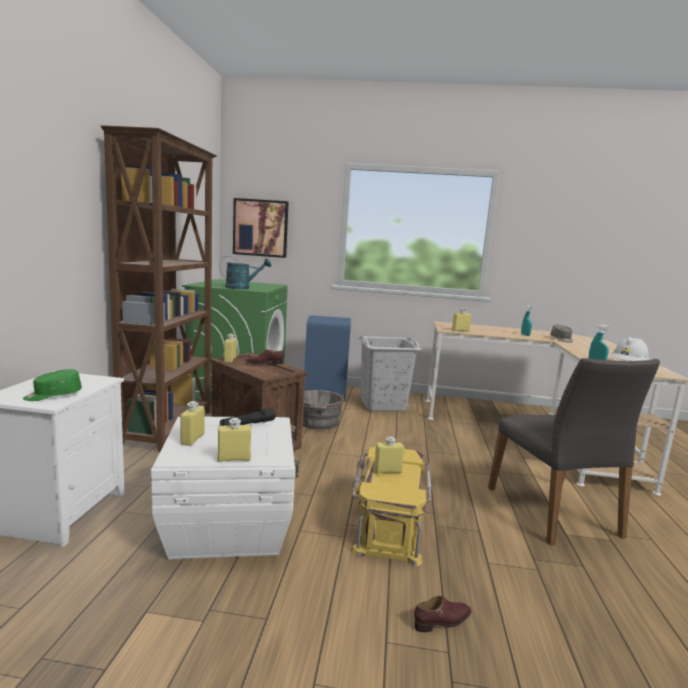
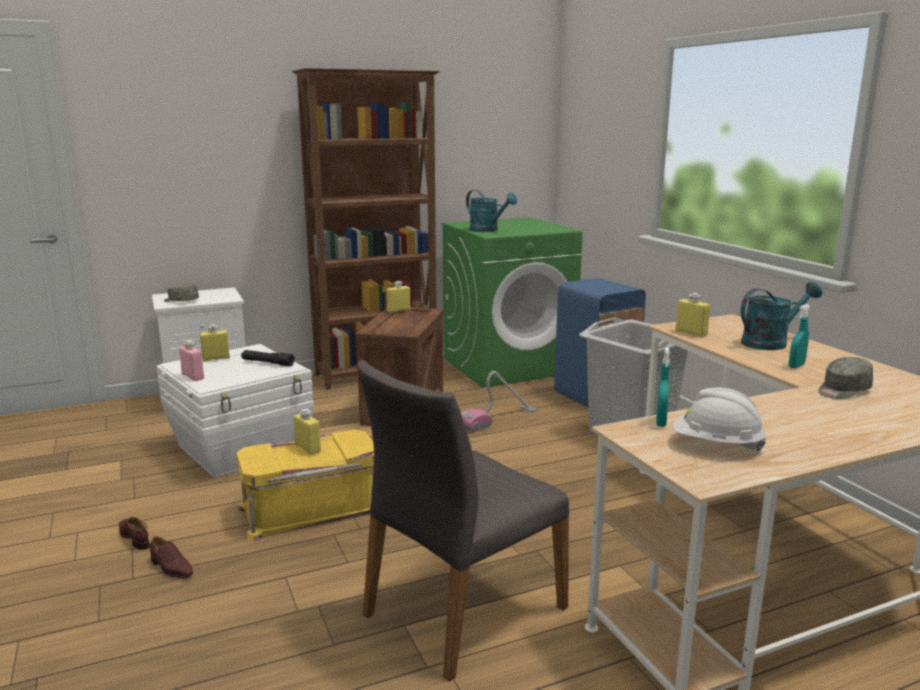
camera: 60 degrees right, 5 degrees up
green cap [23,369,82,401] -> grey cap [164,283,199,302]
yellow bottle [218,418,251,462] -> pink bottle [179,340,204,381]
picture [233,198,288,258] -> none
brown shoe [246,349,284,365] -> brown shoe moved to [119,517,150,550]
grey bucket [303,390,344,430] -> vacuum cleaner [461,371,538,432]
none -> turquoise watering can [741,282,822,350]

